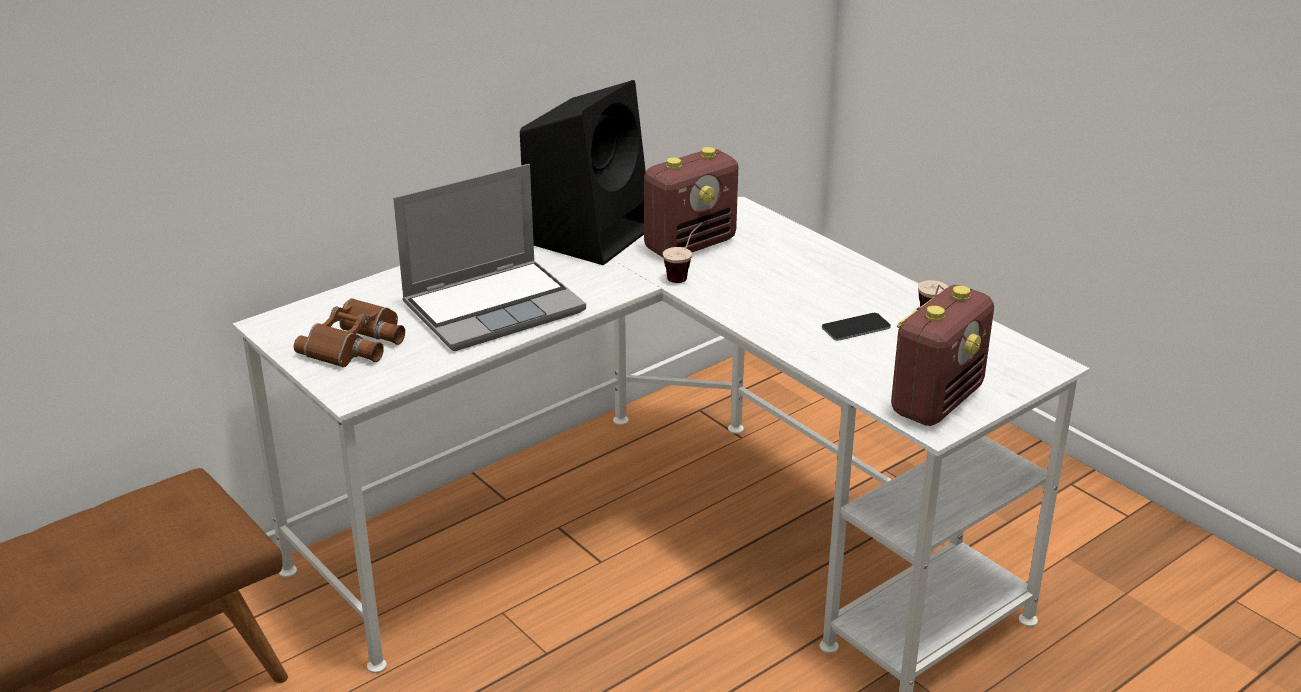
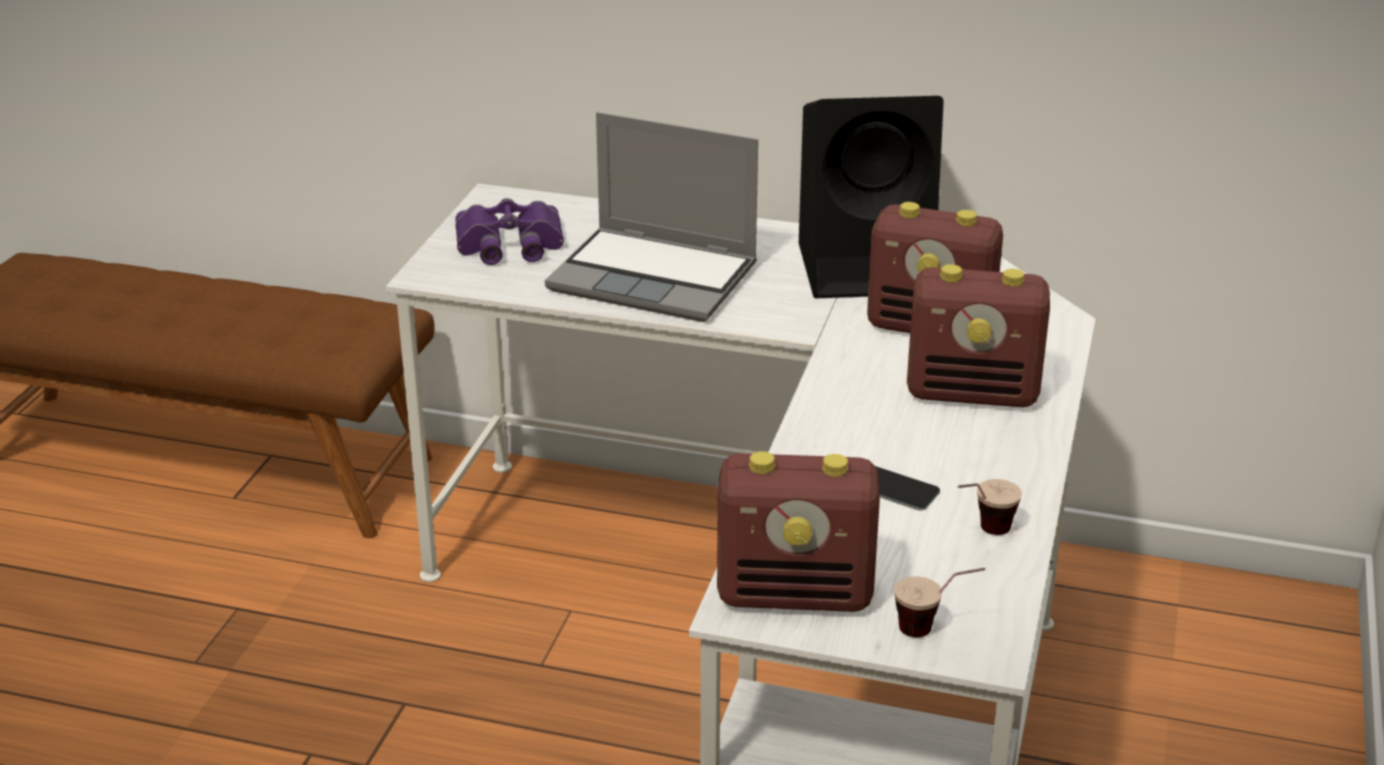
camera: 55 degrees right, 0 degrees up
brown binoculars [294,298,405,368] -> purple binoculars [455,198,564,265]
cup [663,222,703,283] -> cup moved to [894,568,985,637]
none -> radio [907,264,1050,407]

